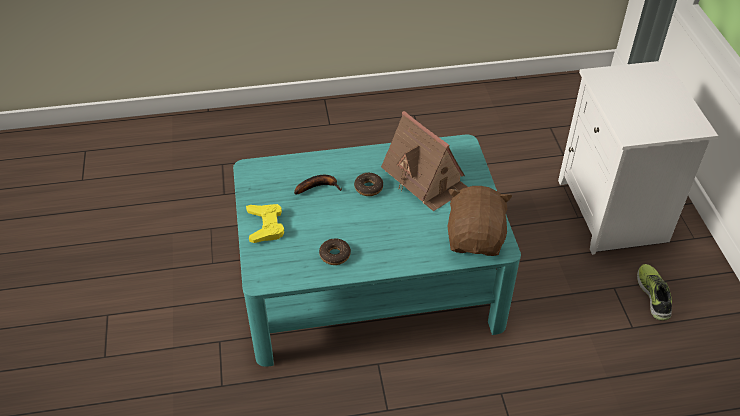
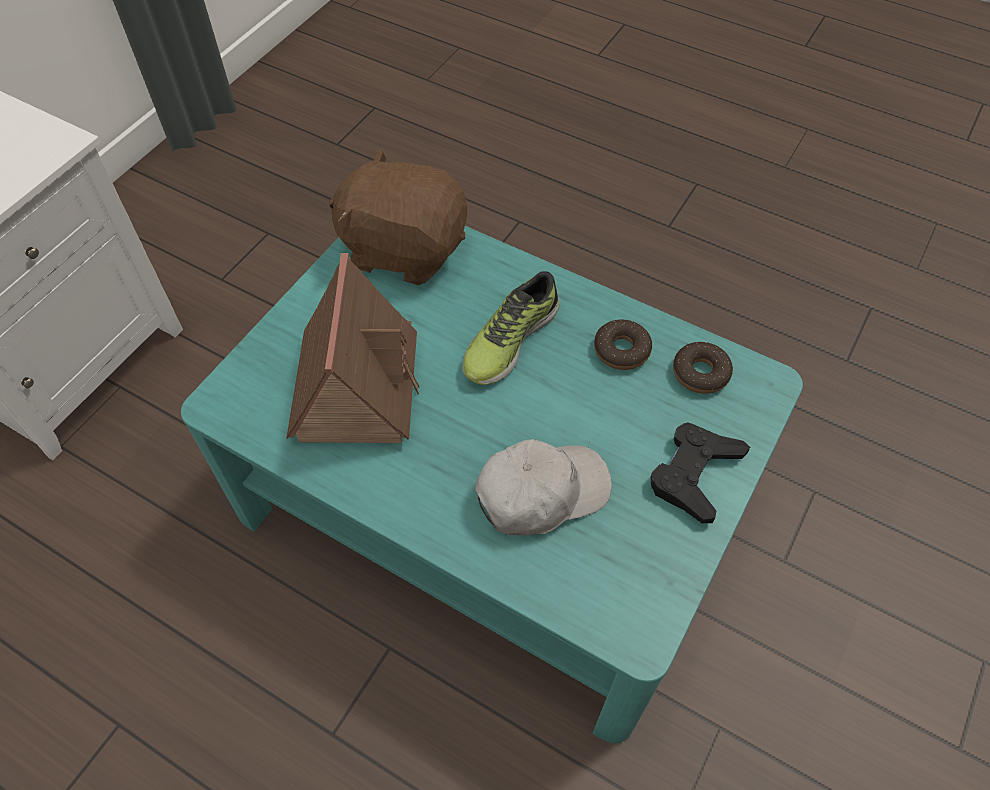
camera: 140 degrees left, 10 degrees up
yellow game controller [246,204,284,243] -> black game controller [651,422,750,523]
banana [294,175,342,195] -> white cap [475,439,612,536]
donut [354,173,383,196] -> donut moved to [673,342,733,394]
brown plush toy [448,186,512,256] -> brown plush toy turned 60 degrees clockwise [329,148,467,285]
shoe [637,264,672,321] -> shoe moved to [462,271,560,385]

